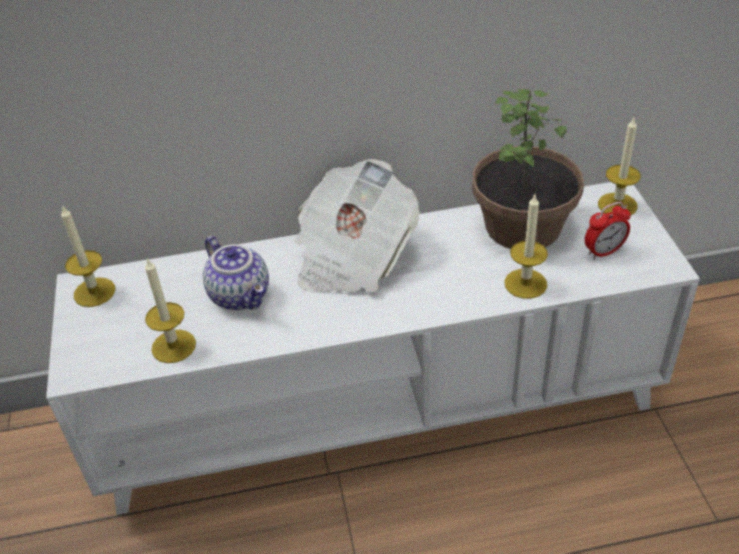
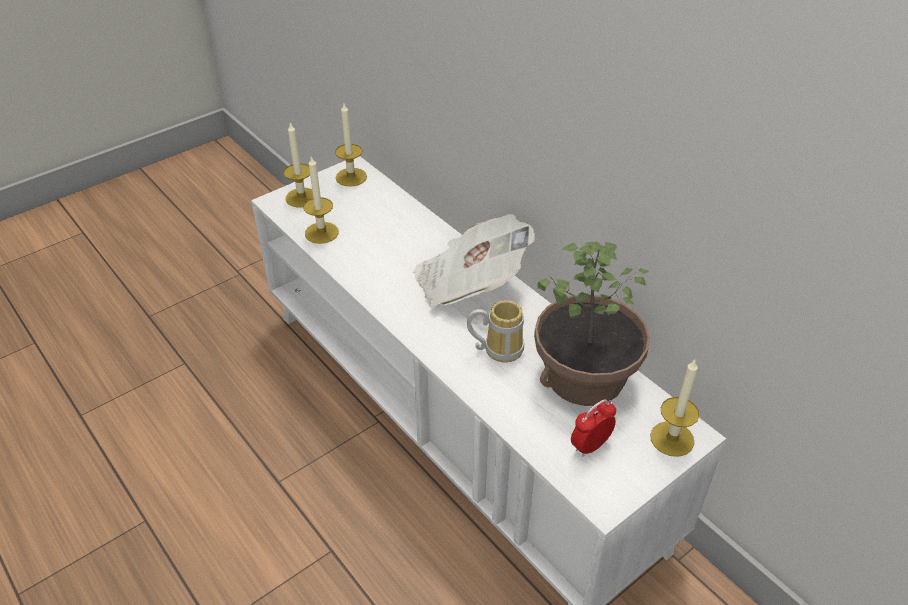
camera: 60 degrees right, 0 degrees up
teapot [203,236,269,310] -> none
candle [504,195,548,299] -> candle moved to [284,122,313,207]
alarm clock [585,202,631,260] -> alarm clock turned 105 degrees clockwise [571,399,616,457]
none -> mug [467,300,524,363]

